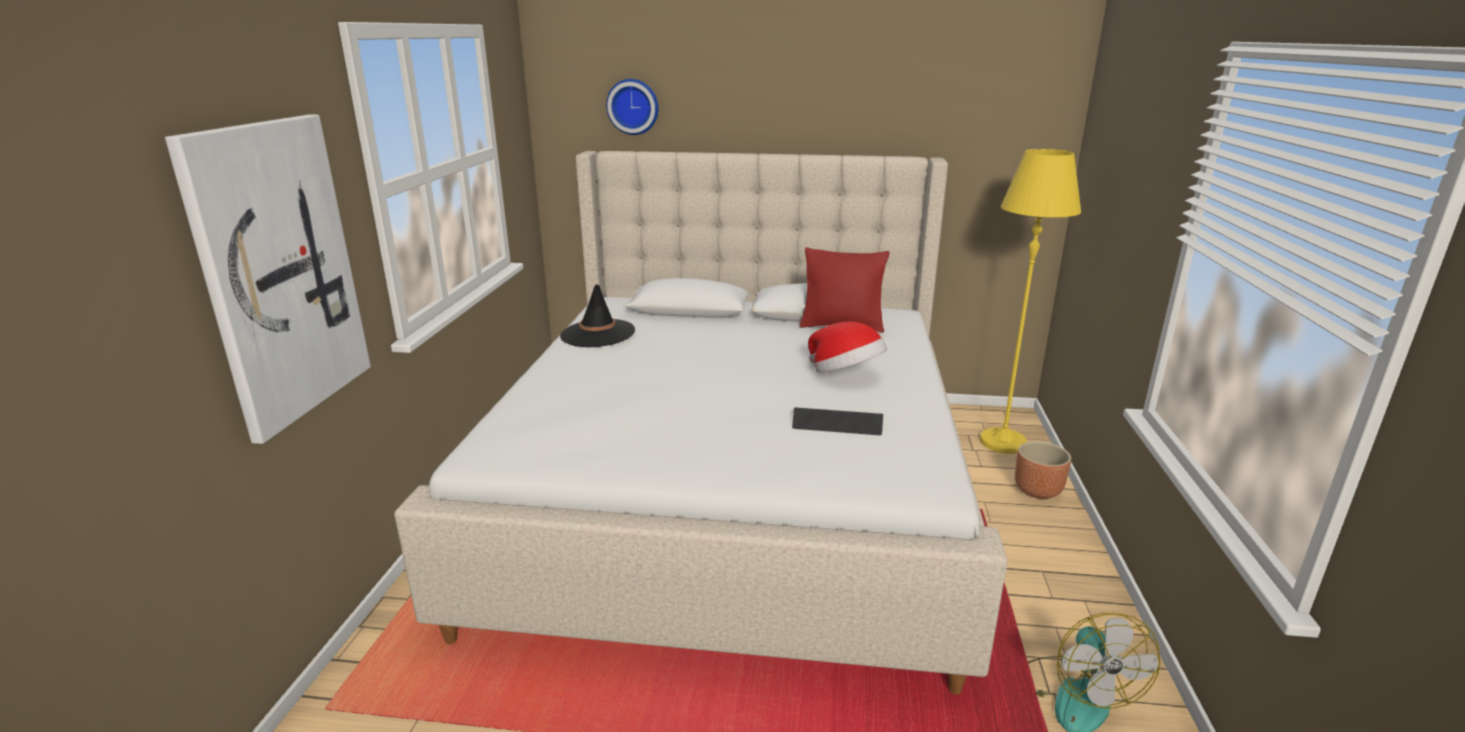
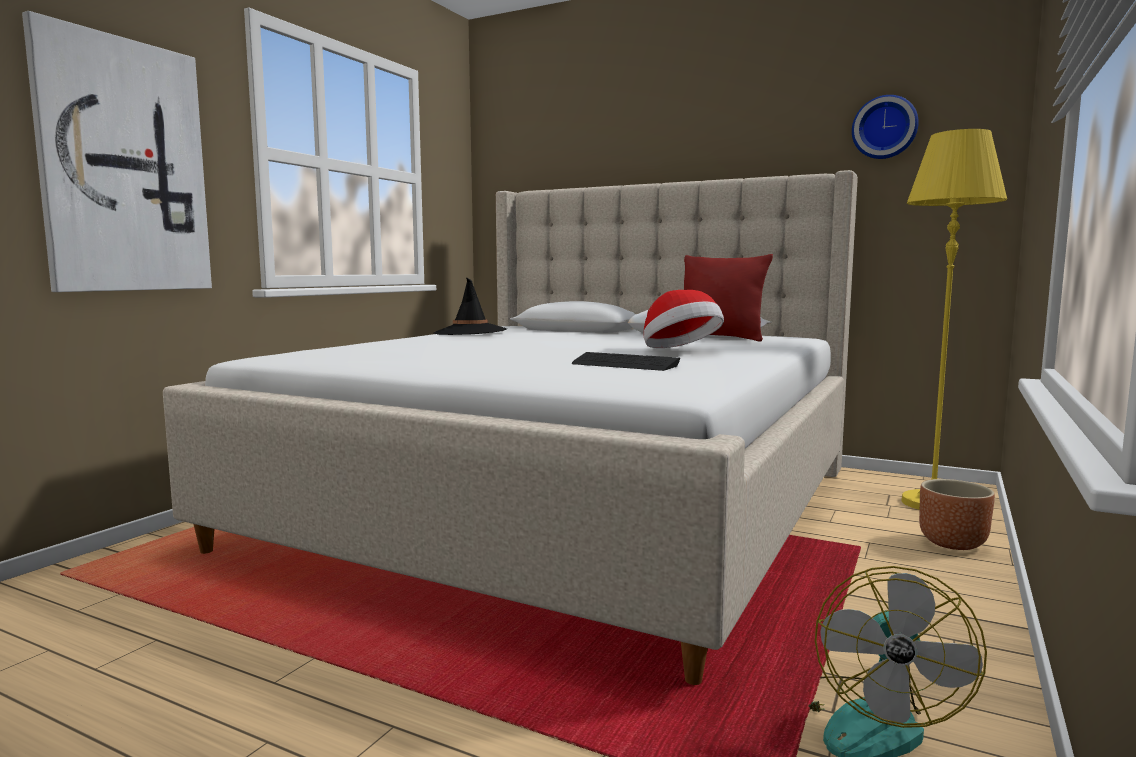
camera: 20 degrees right, 15 degrees down
wall clock [606,79,659,135] -> wall clock moved to [852,95,919,159]

